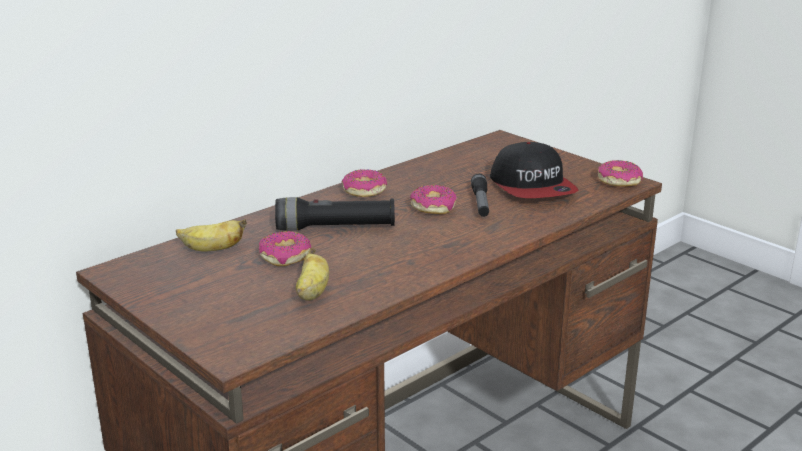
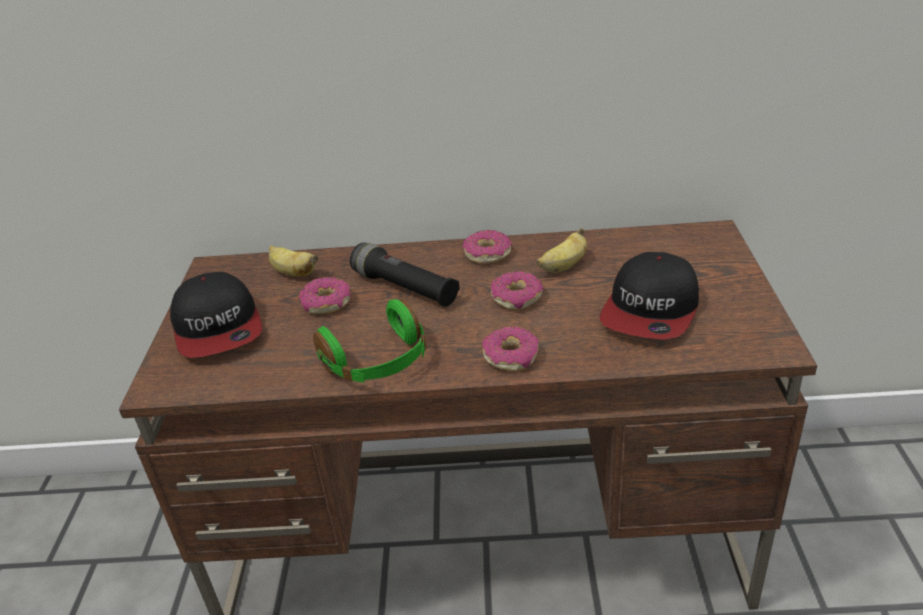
camera: 45 degrees right, 10 degrees up
banana [296,248,329,301] -> banana moved to [536,228,587,273]
flashlight [471,174,489,217] -> none
donut [598,160,643,187] -> donut moved to [482,327,539,371]
none -> cap [170,272,262,358]
none -> green headphones [313,299,426,383]

